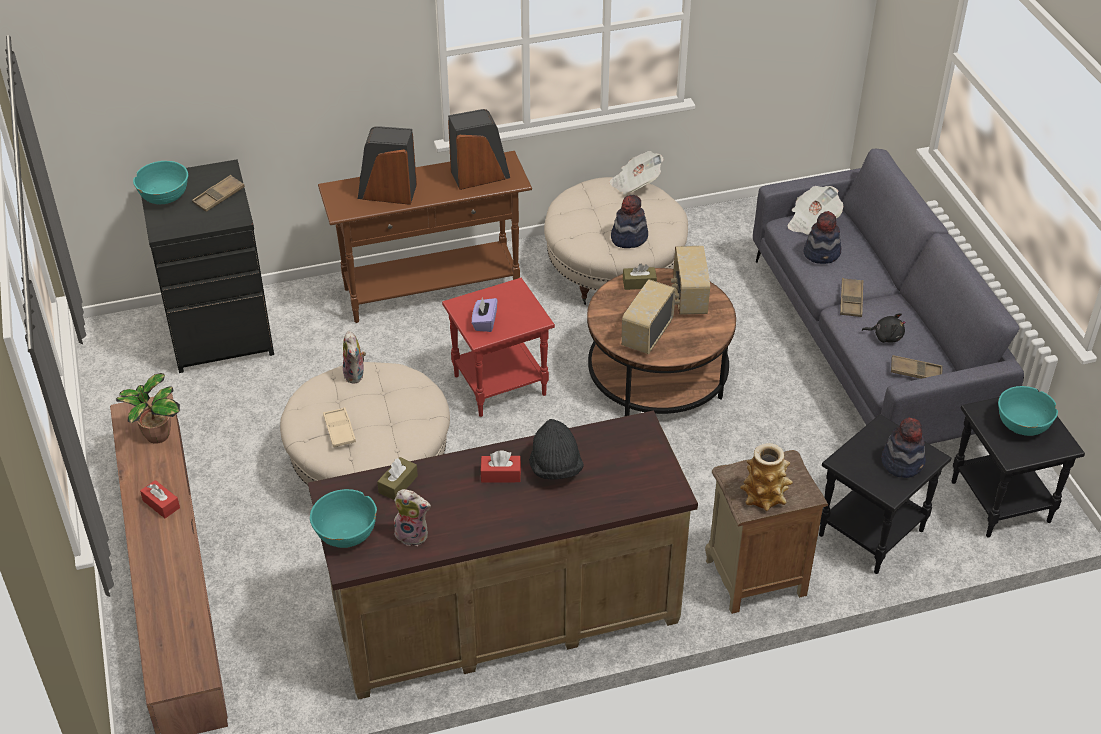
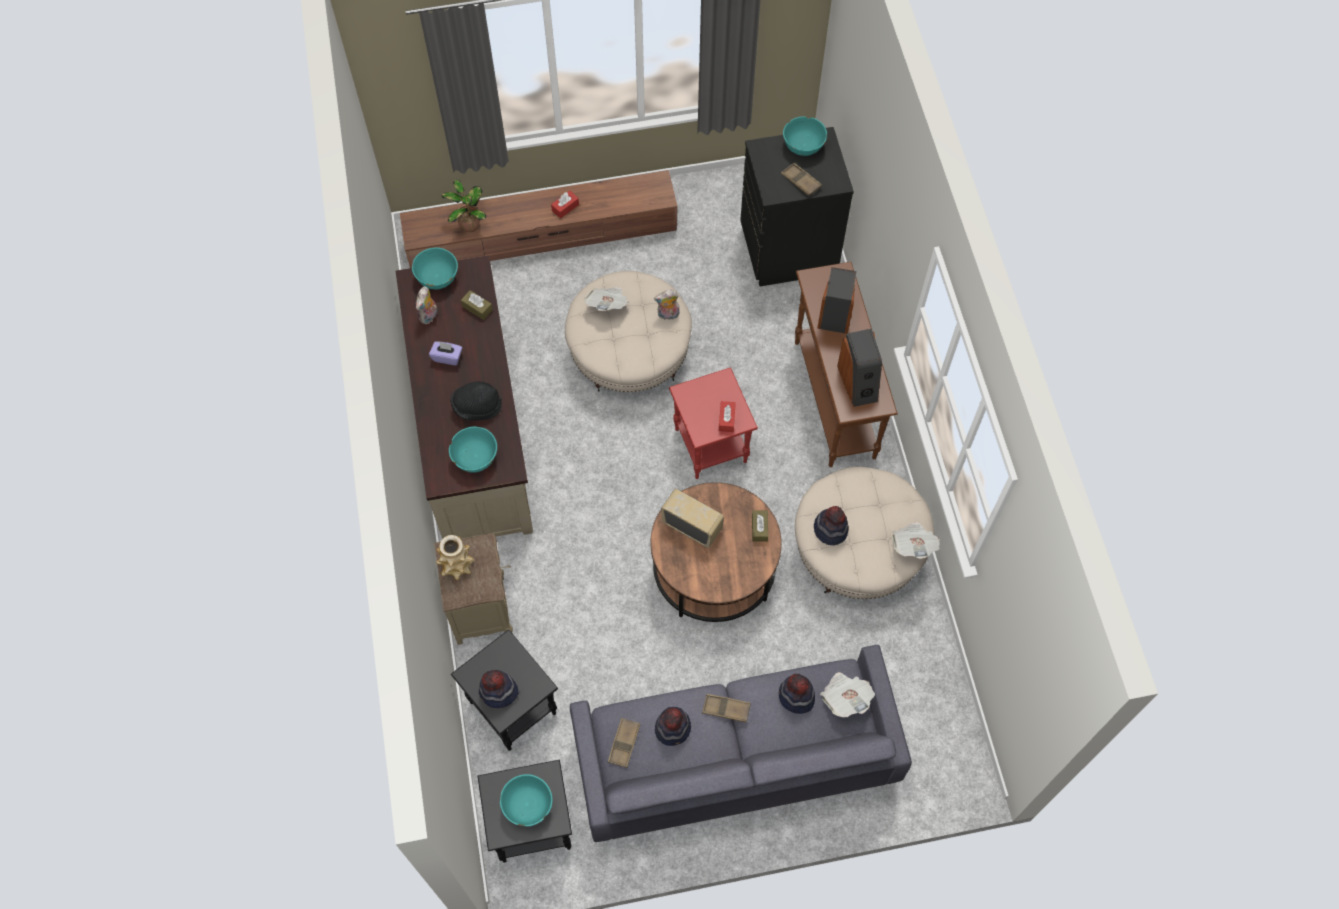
camera: 95 degrees right, 20 degrees up
potted plant [116,373,180,444] -> potted plant moved to [441,180,487,232]
beige tray [323,407,356,447] -> newspaper [584,287,629,311]
purple tissue box [472,297,498,332] -> purple tissue box moved to [429,342,462,366]
red tissue box [480,450,521,482] -> red tissue box moved to [719,401,736,432]
radio [671,246,710,315] -> none
black plush toy [862,313,906,343] -> hat [655,707,691,746]
none -> turquoise bowl [449,426,497,473]

